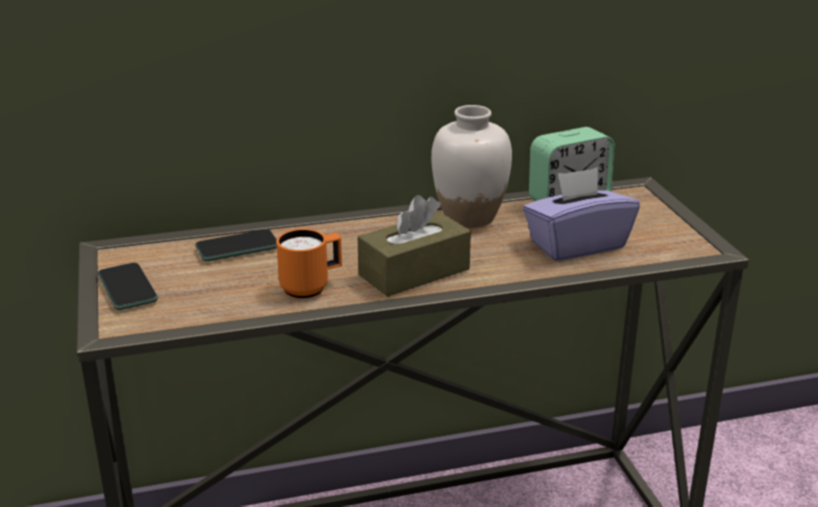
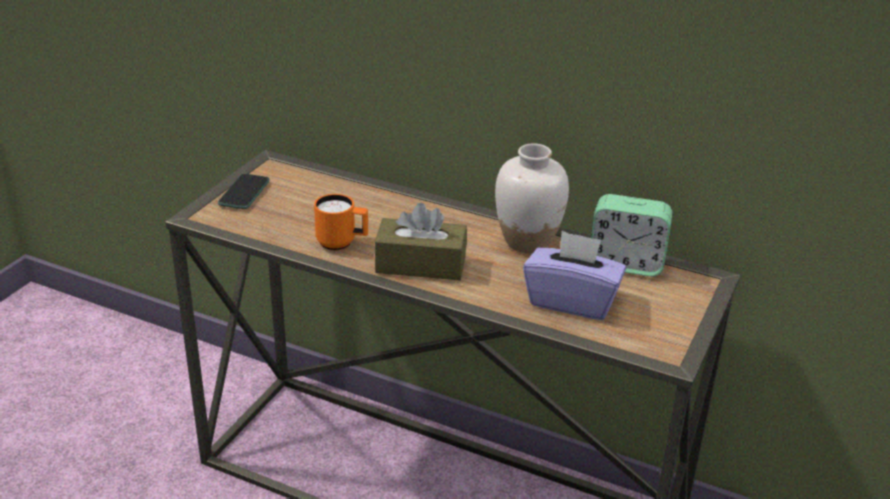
camera: 40 degrees right, 5 degrees up
phone [195,229,277,261] -> none

